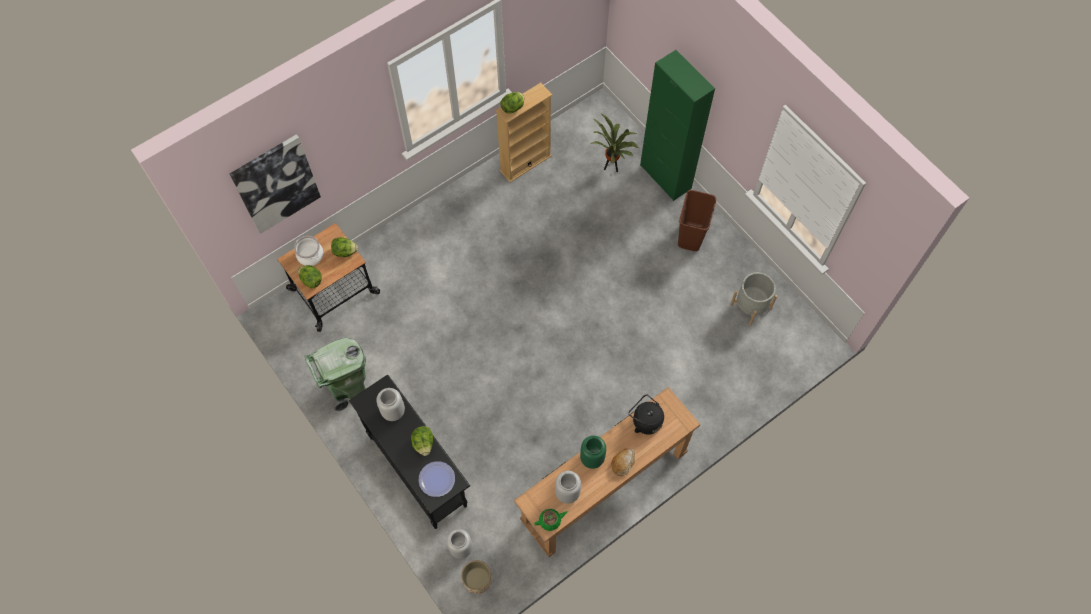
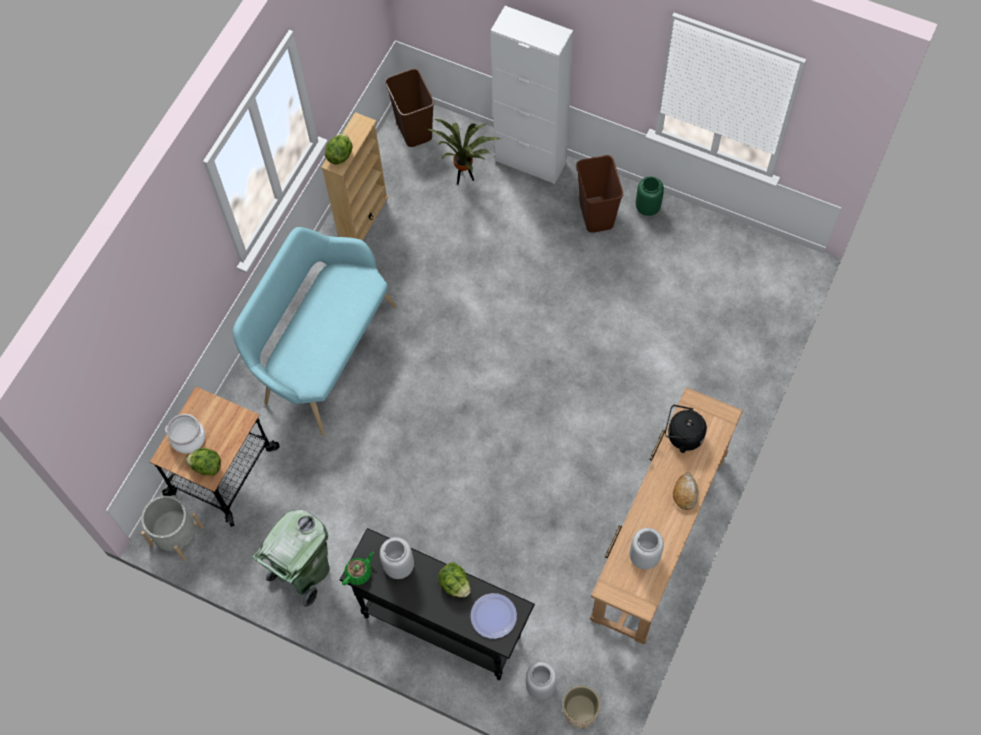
camera: 25 degrees left, 0 degrees up
picture [230,134,321,234] -> none
lettuce [331,237,358,257] -> none
green teapot [534,509,568,531] -> green teapot moved to [342,552,374,585]
green vase [580,436,606,469] -> green vase moved to [636,177,664,216]
green cabinet [640,50,715,201] -> white cabinet [491,6,573,184]
grey planter [730,272,777,325] -> grey planter moved to [141,496,204,561]
none -> turquoise bench [233,227,397,436]
none -> brown trash can [385,68,434,147]

